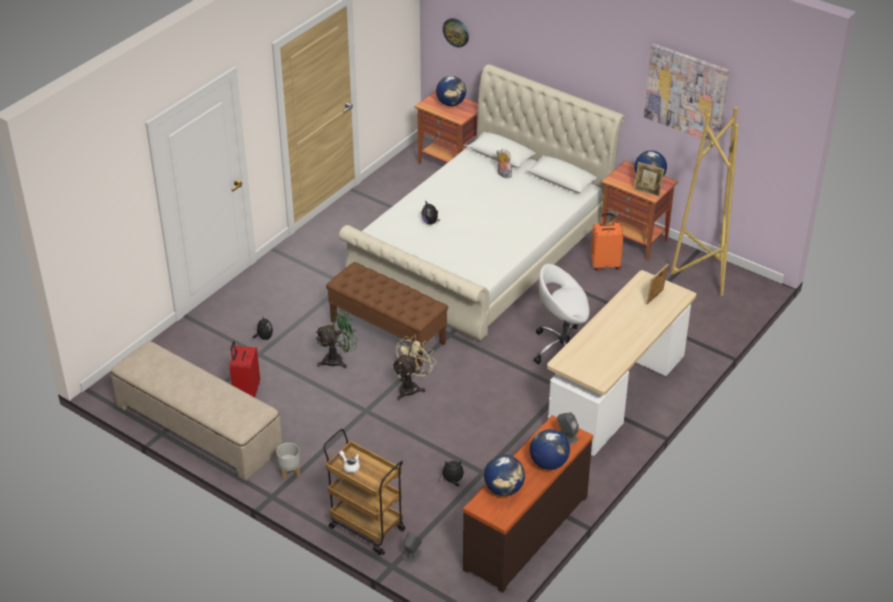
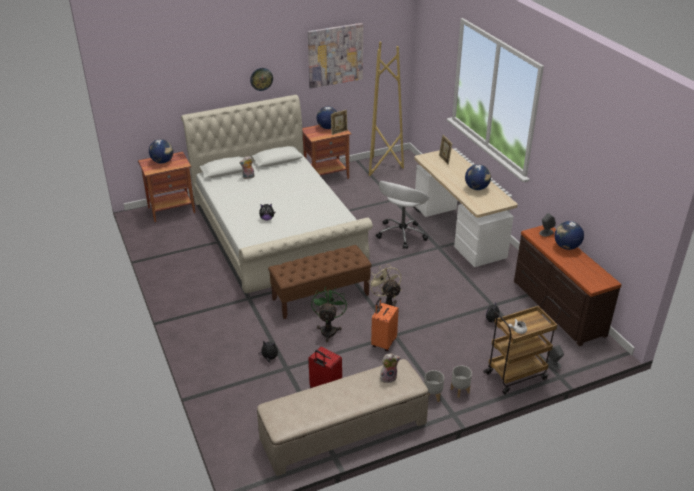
camera: 60 degrees left, 5 degrees down
wall clock [443,18,469,48] -> wall clock moved to [250,68,273,91]
globe [484,455,525,496] -> globe moved to [465,164,491,190]
orange suitcase [591,213,624,271] -> orange suitcase moved to [371,298,399,351]
none -> plush toy [380,353,401,383]
none -> grey planter [451,366,472,398]

